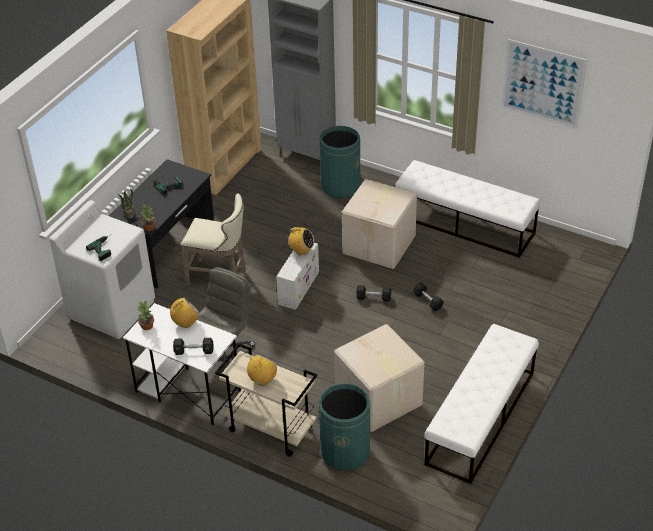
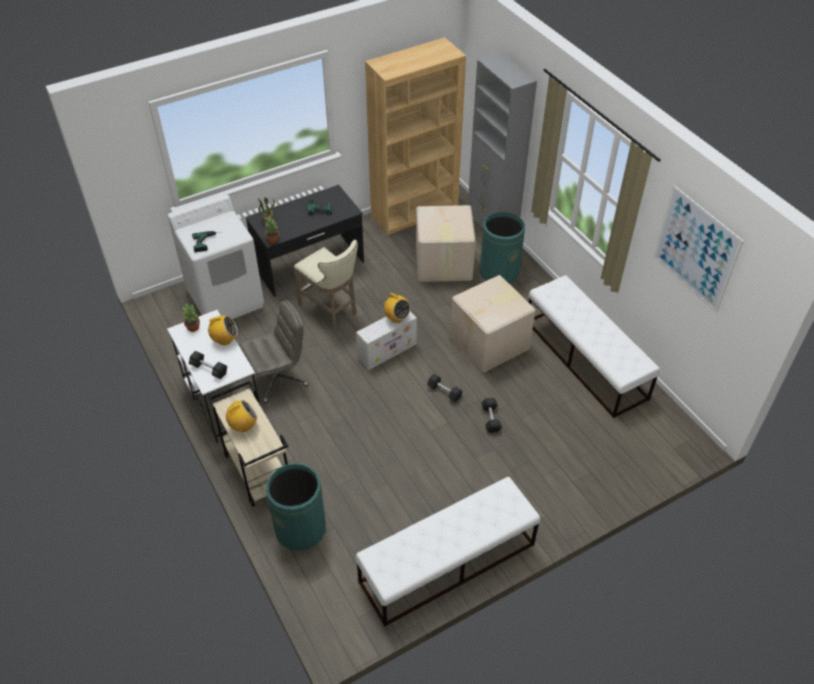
camera: 30 degrees right, 5 degrees up
cardboard box [334,324,425,432] -> cardboard box moved to [416,205,476,282]

